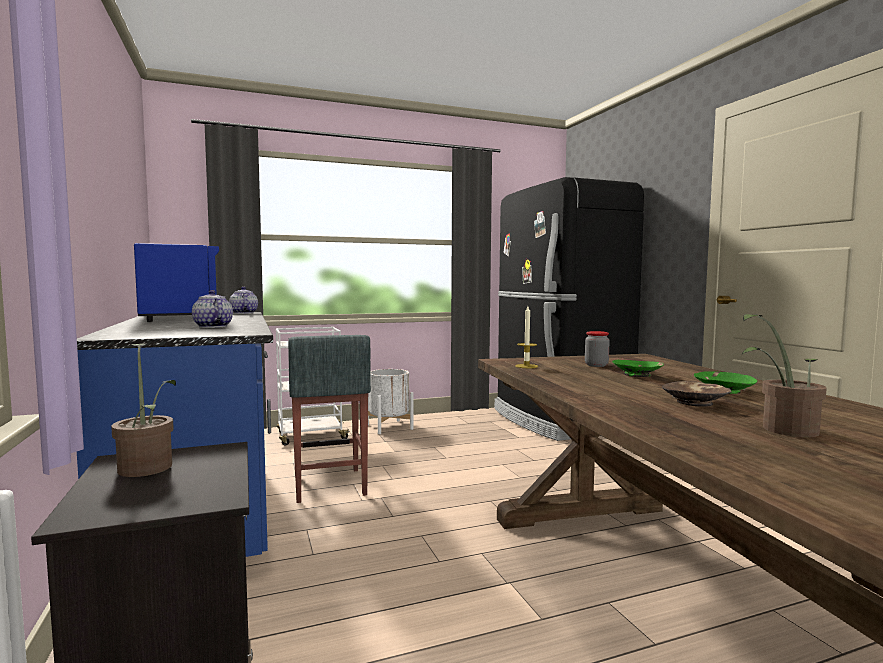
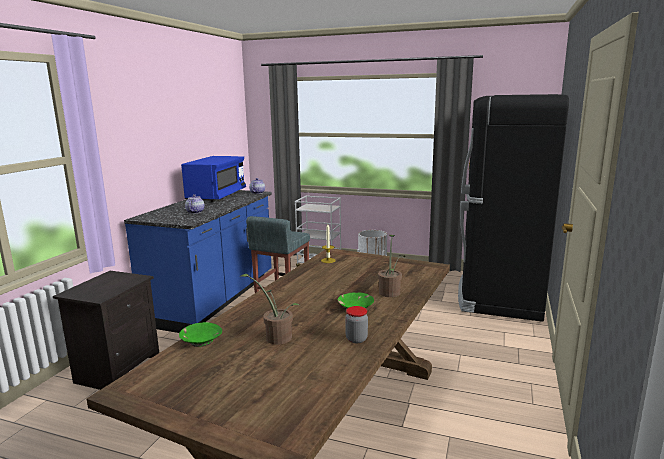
camera: 40 degrees right, 10 degrees up
potted plant [111,344,176,477] -> potted plant moved to [378,235,405,297]
jar [585,331,610,367] -> jar moved to [345,306,368,343]
green bowl [612,360,664,377] -> green bowl moved to [179,322,222,347]
brown bowl [662,381,731,407] -> none

